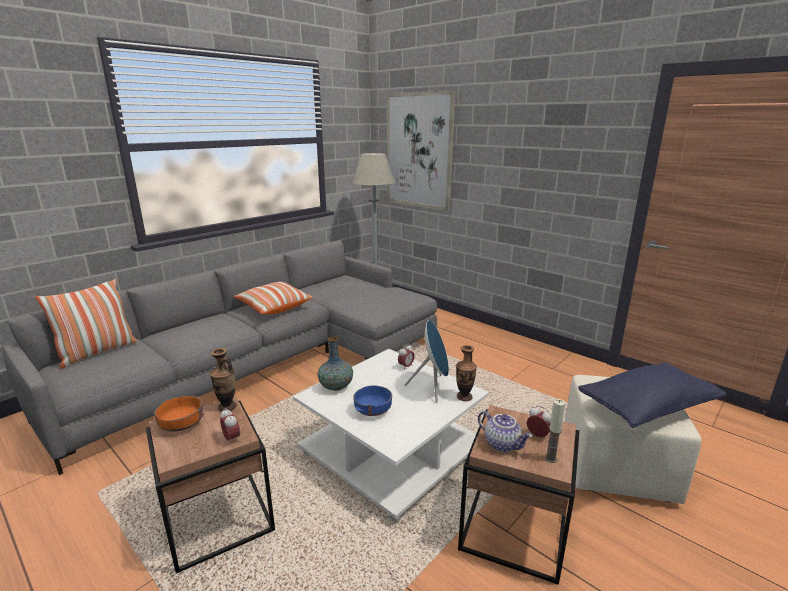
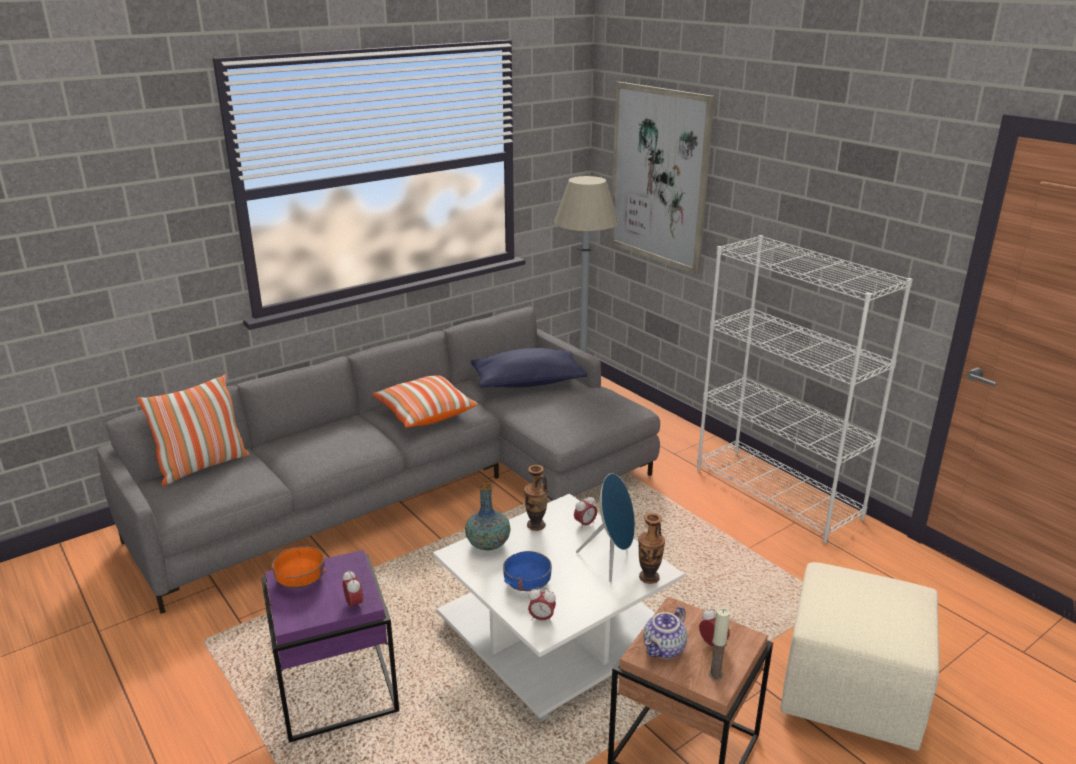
camera: 10 degrees right, 5 degrees up
brown side table [146,397,275,573] -> purple side table [261,550,399,743]
vase [210,348,237,412] -> vase moved to [524,465,548,531]
teapot [478,411,532,452] -> teapot turned 75 degrees clockwise [644,606,687,659]
blue pillow [578,362,727,428] -> blue pillow moved to [471,348,587,388]
none -> alarm clock [528,587,556,623]
none -> white bookcase [697,235,913,543]

